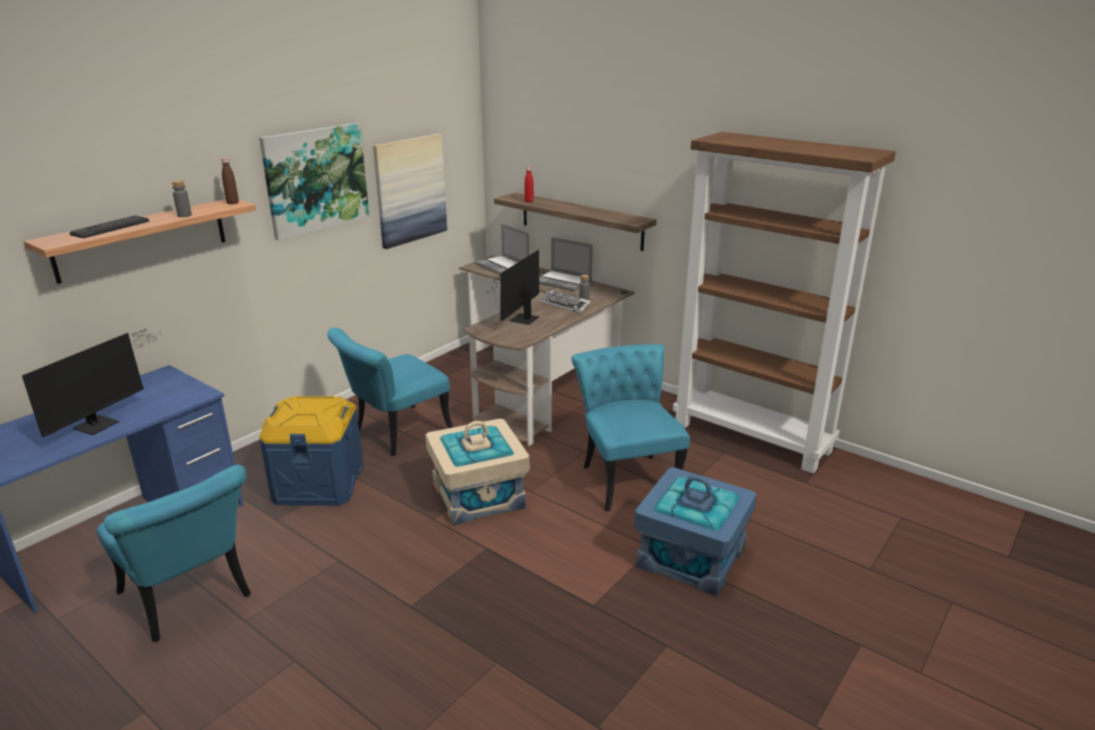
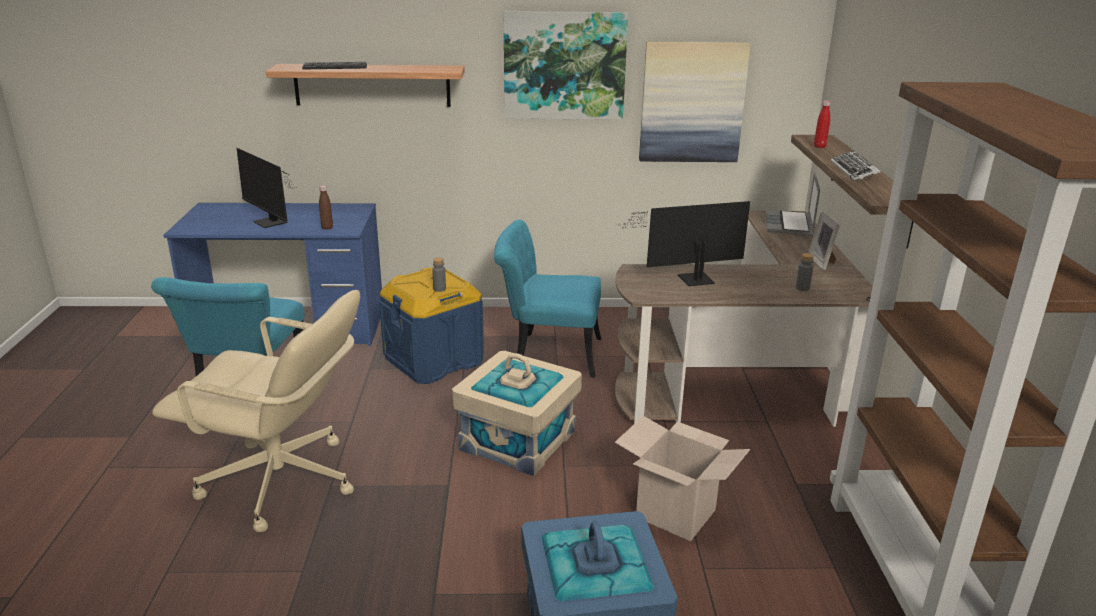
camera: 50 degrees right, 0 degrees up
monitor [22,329,161,437] -> monitor turned 60 degrees clockwise [237,148,296,228]
grey bottle [172,180,192,217] -> grey bottle moved to [432,257,446,292]
brown bottle [221,157,239,204] -> brown bottle moved to [319,186,333,230]
laptop [539,237,593,291] -> picture frame [808,212,840,270]
keyboard [539,290,591,314] -> keyboard moved to [831,150,880,182]
turquoise chair [571,344,690,511] -> cardboard box [615,416,750,541]
none -> beige office chair [152,290,360,533]

